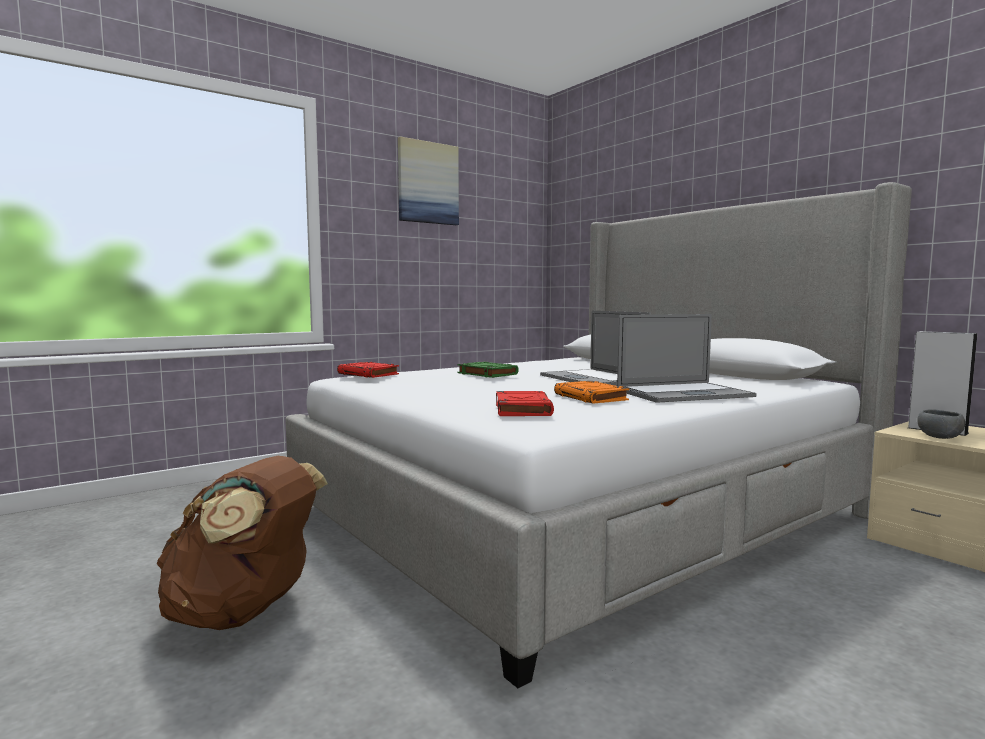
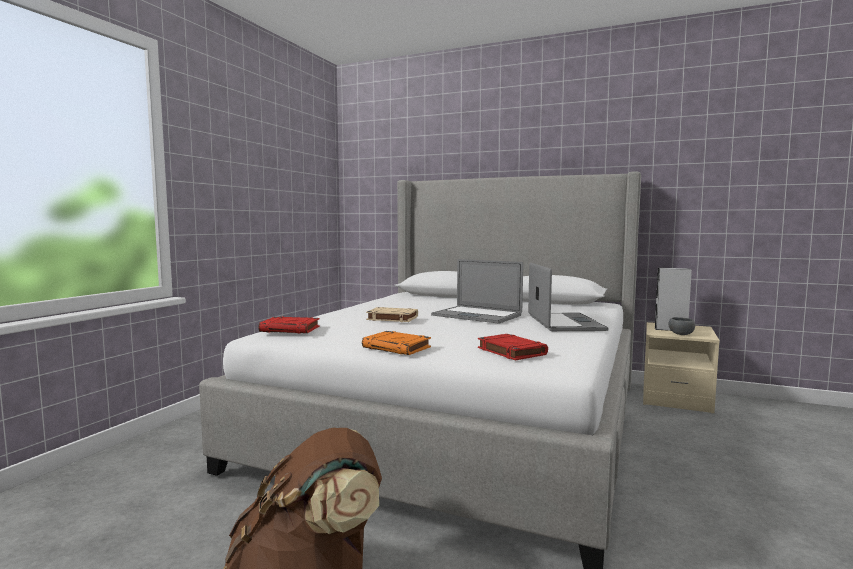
camera: 30 degrees left, 0 degrees up
picture [398,136,459,225] -> none
green book [457,361,519,378] -> beige book [366,307,418,322]
orange book [554,381,629,404] -> orange book moved to [362,331,431,355]
laptop [617,314,756,403] -> laptop turned 45 degrees counterclockwise [528,263,609,331]

